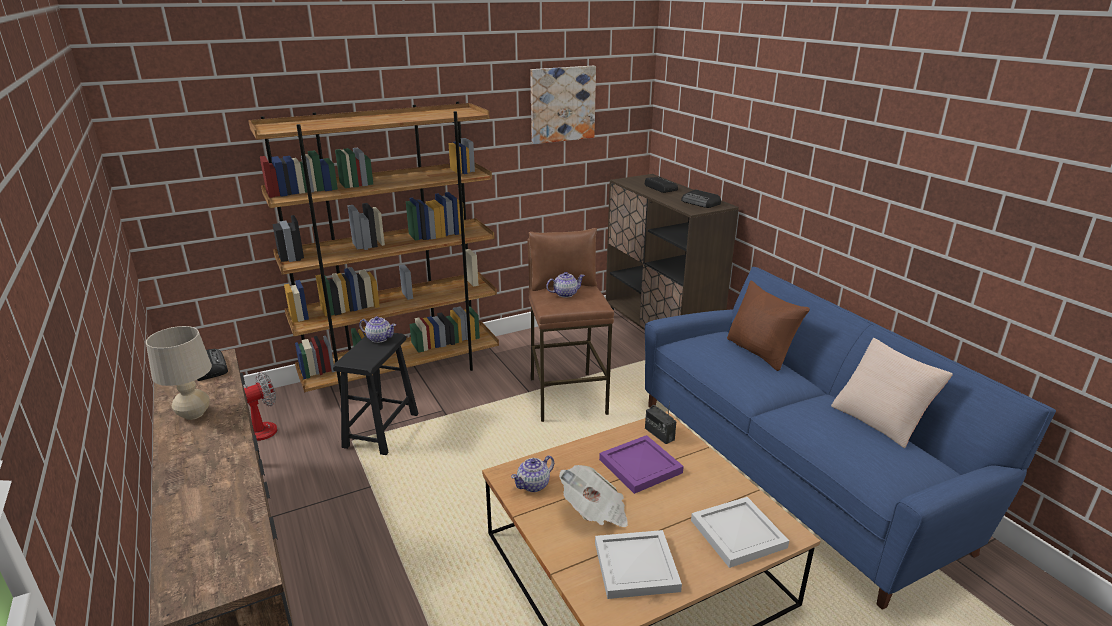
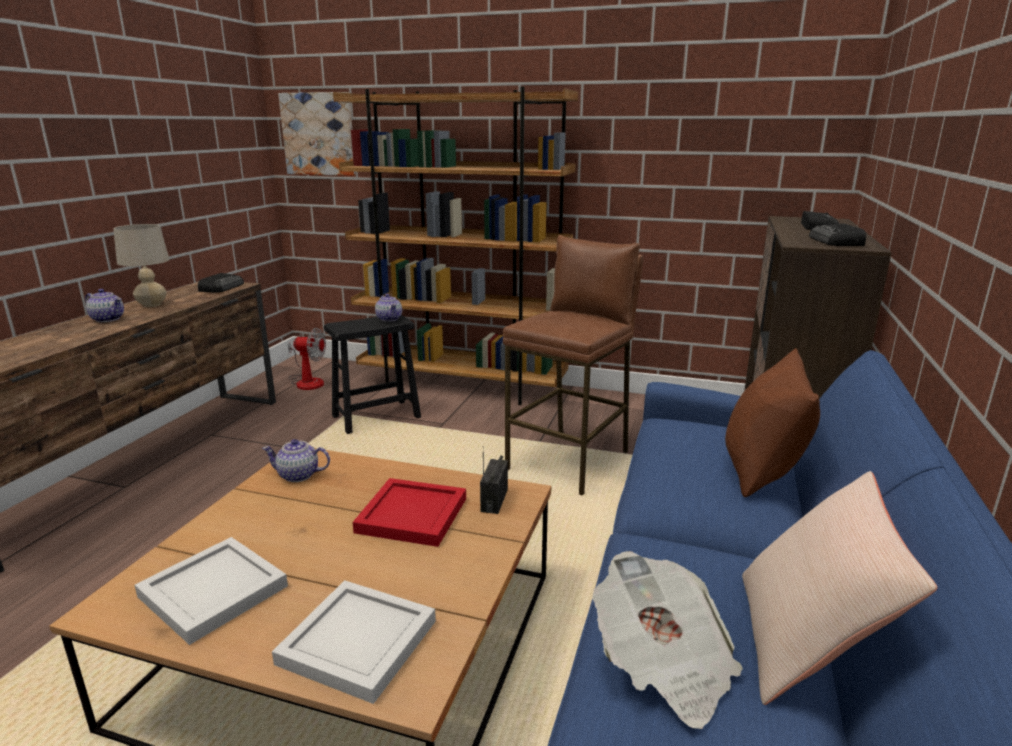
camera: 45 degrees right, 5 degrees down
picture [530,66,596,144] -> picture moved to [278,92,356,176]
teapot [546,272,585,298] -> teapot moved to [85,289,124,322]
newspaper [559,465,628,527] -> newspaper moved to [592,551,743,729]
purple tray [599,435,684,494] -> red tray [353,478,466,547]

